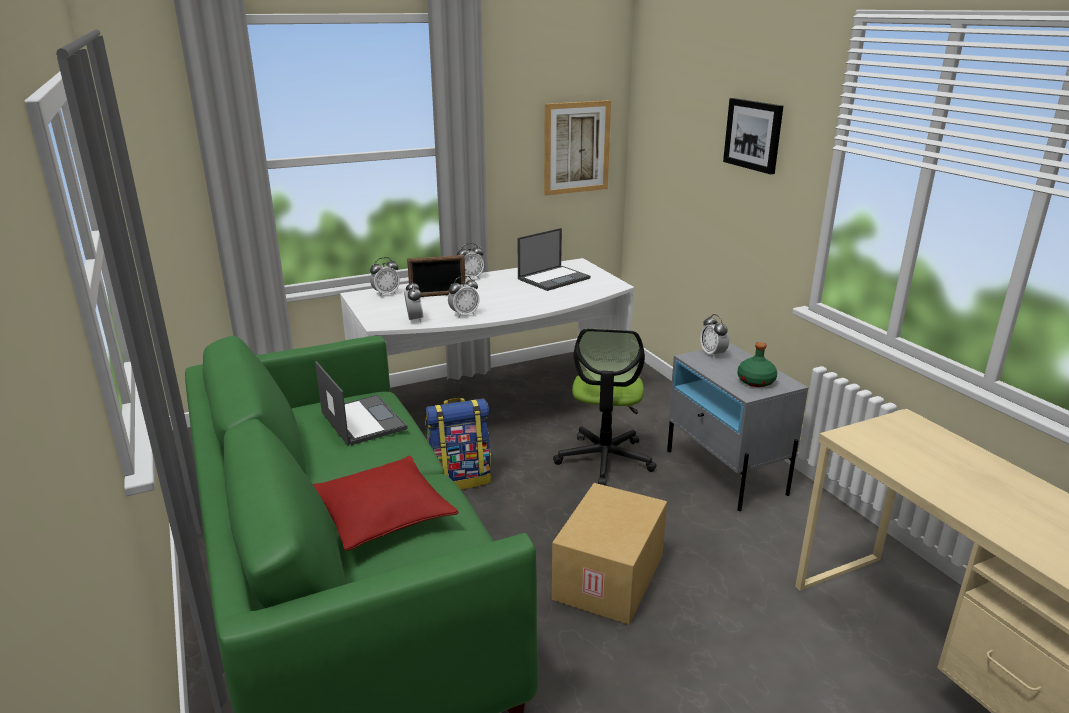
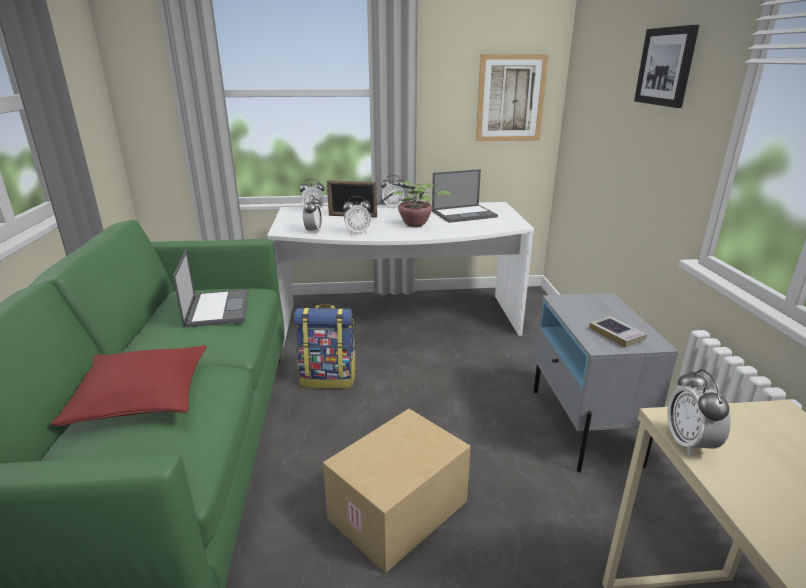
camera: 20 degrees right, 0 degrees up
office chair [553,328,657,486] -> none
alarm clock [700,314,729,358] -> alarm clock moved to [667,369,731,456]
green bottle [737,342,777,387] -> book [589,316,647,348]
none -> potted plant [374,181,452,227]

